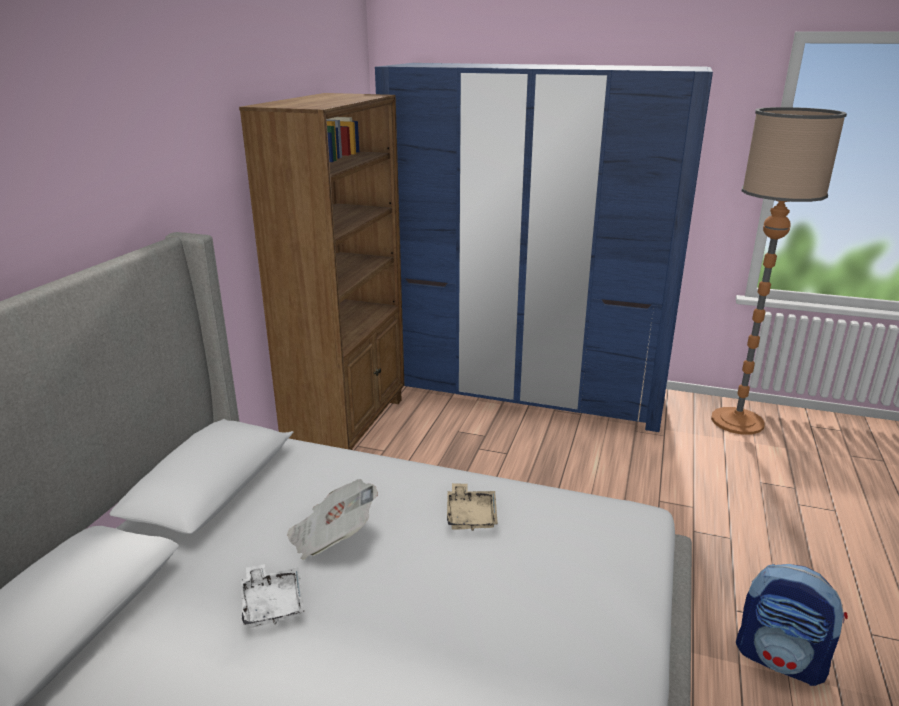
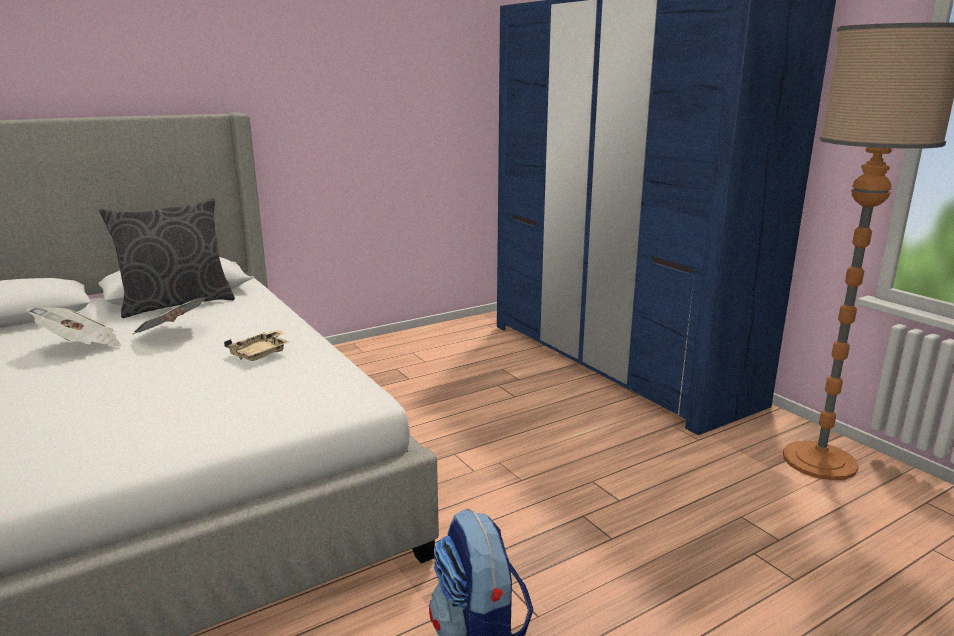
camera: 40 degrees right, 5 degrees down
brown bookcase [239,93,404,450] -> none
white tray [241,564,304,628] -> newspaper [27,307,122,346]
none -> grey pillow [99,198,235,318]

